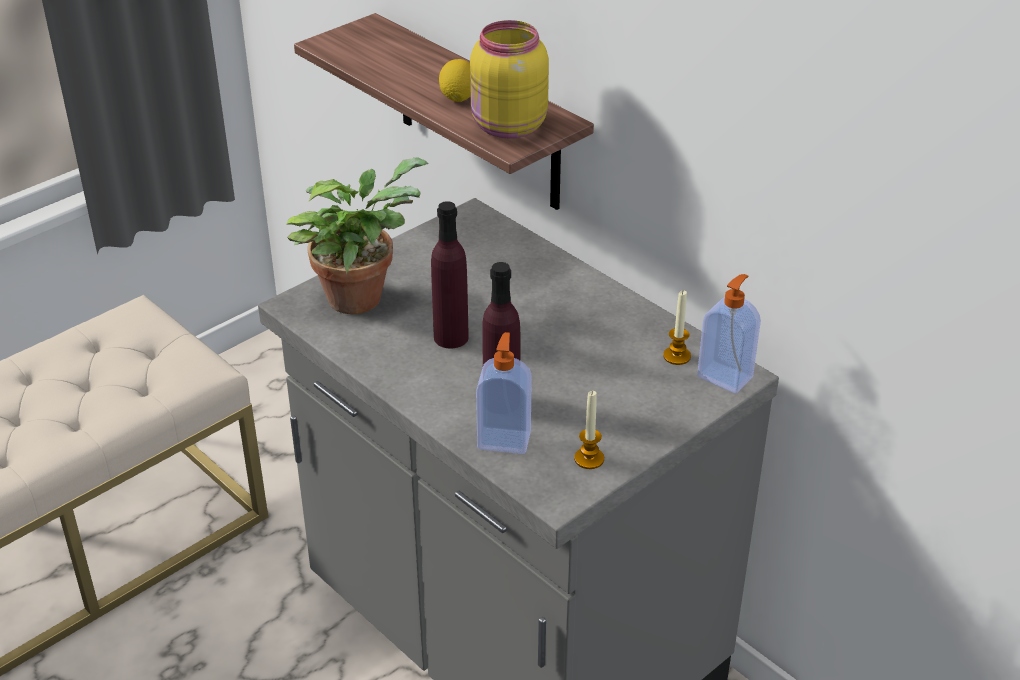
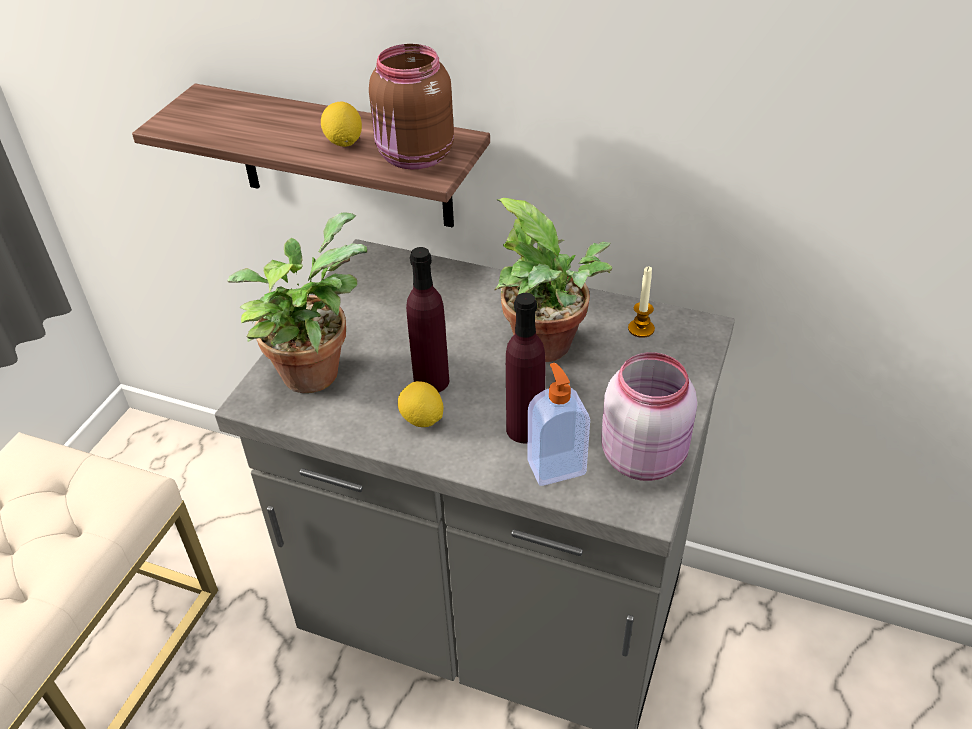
camera: 25 degrees left, 5 degrees up
yellow jar [470,20,549,138] -> brown jar [369,44,454,169]
candle [574,391,604,469] -> pink jar [601,352,697,481]
soap dispenser [697,274,761,393] -> none
none -> lemon [398,381,443,427]
none -> potted plant [495,198,612,362]

